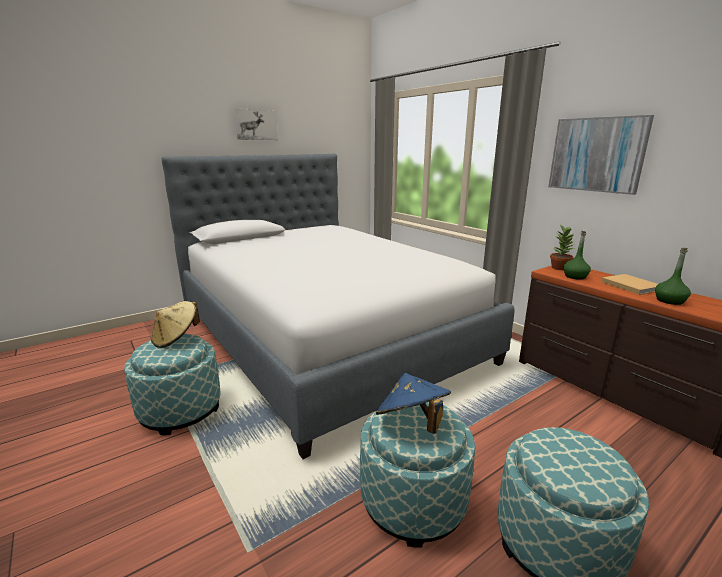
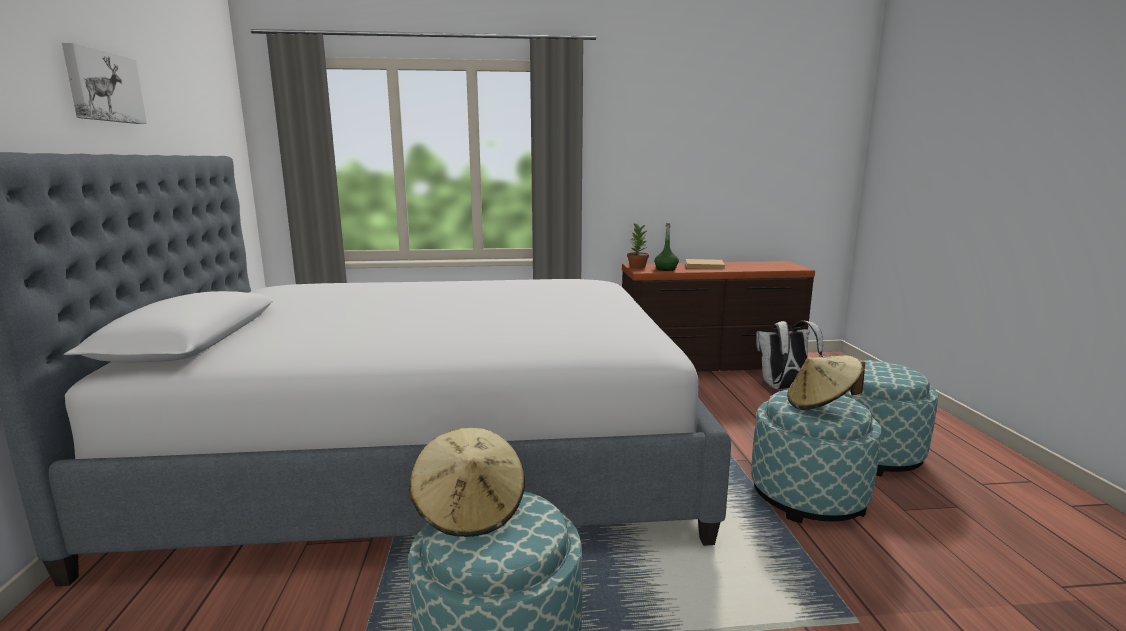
camera: 60 degrees left, 5 degrees down
blue hat [376,373,451,434] -> beige hat [787,355,865,410]
picture [548,115,654,195] -> none
green bottle [655,248,691,305] -> none
none -> white backpack [756,320,823,390]

